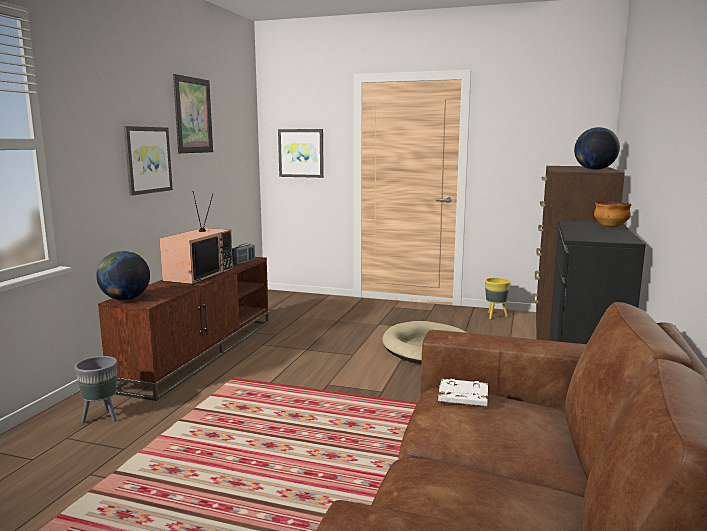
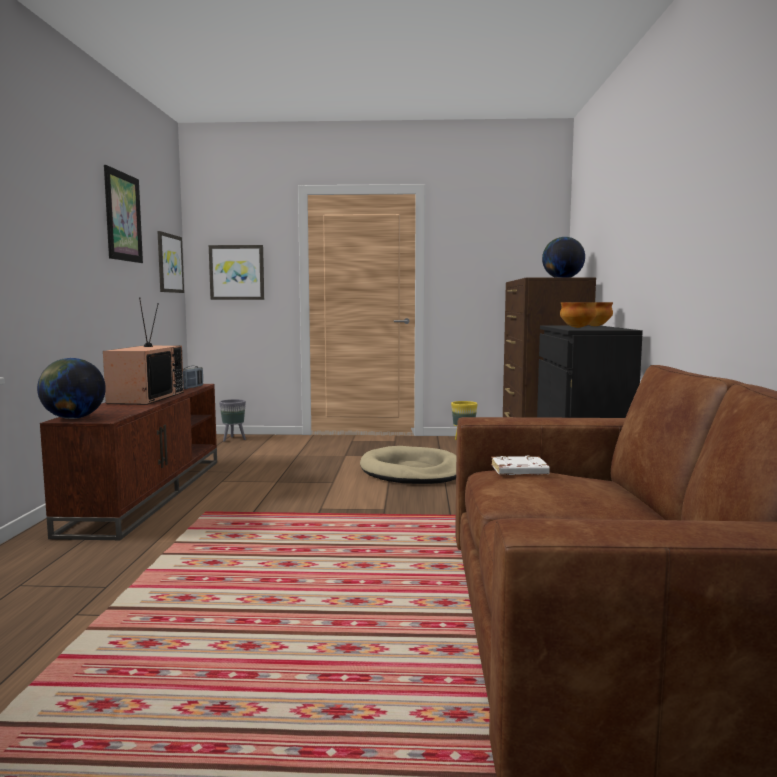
camera: 15 degrees left, 5 degrees down
grey planter [74,356,117,424] -> grey planter moved to [219,399,246,442]
picture [124,126,173,196] -> picture moved to [157,231,184,293]
none -> bowl [560,302,597,328]

